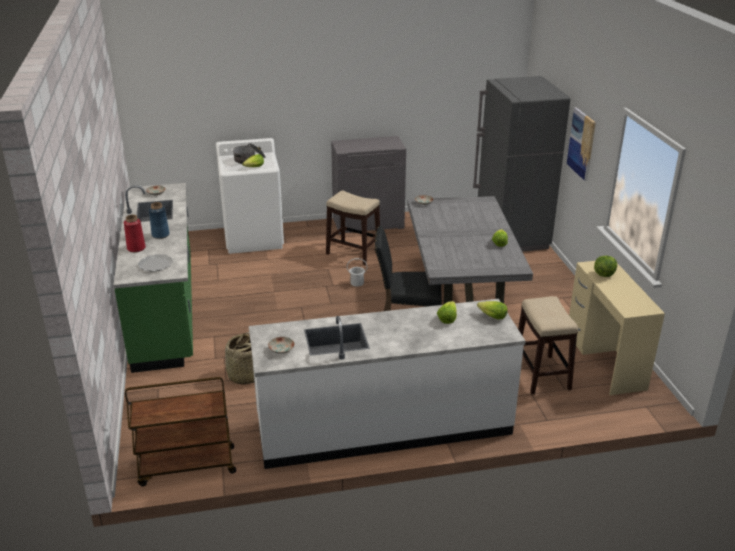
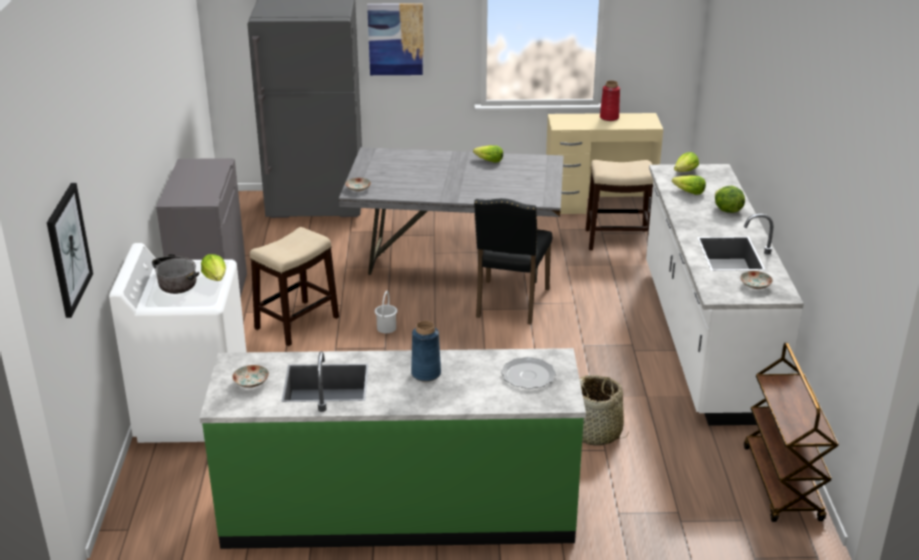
camera: 80 degrees left, 0 degrees up
red vase [124,215,146,252] -> red vase moved to [600,81,620,121]
lettuce [594,256,617,277] -> lettuce moved to [715,186,745,213]
none -> picture [47,183,93,318]

